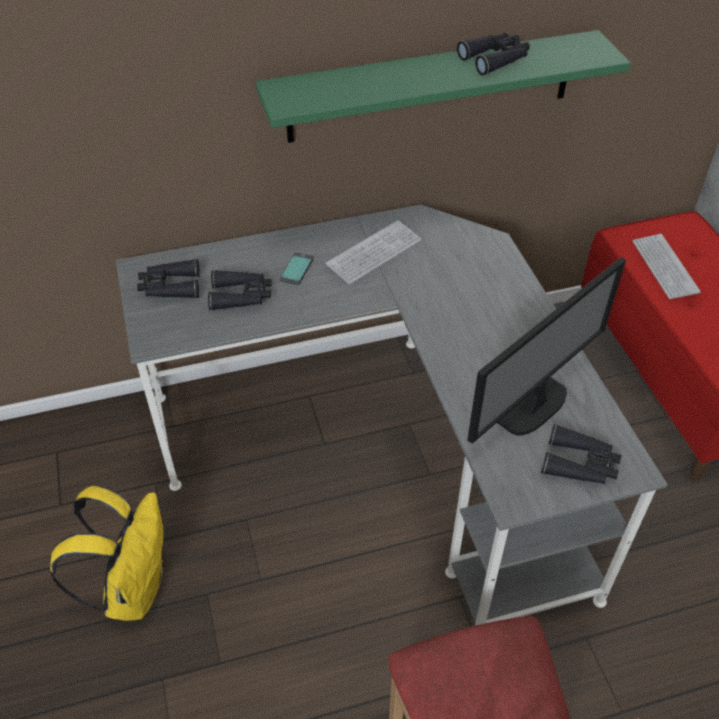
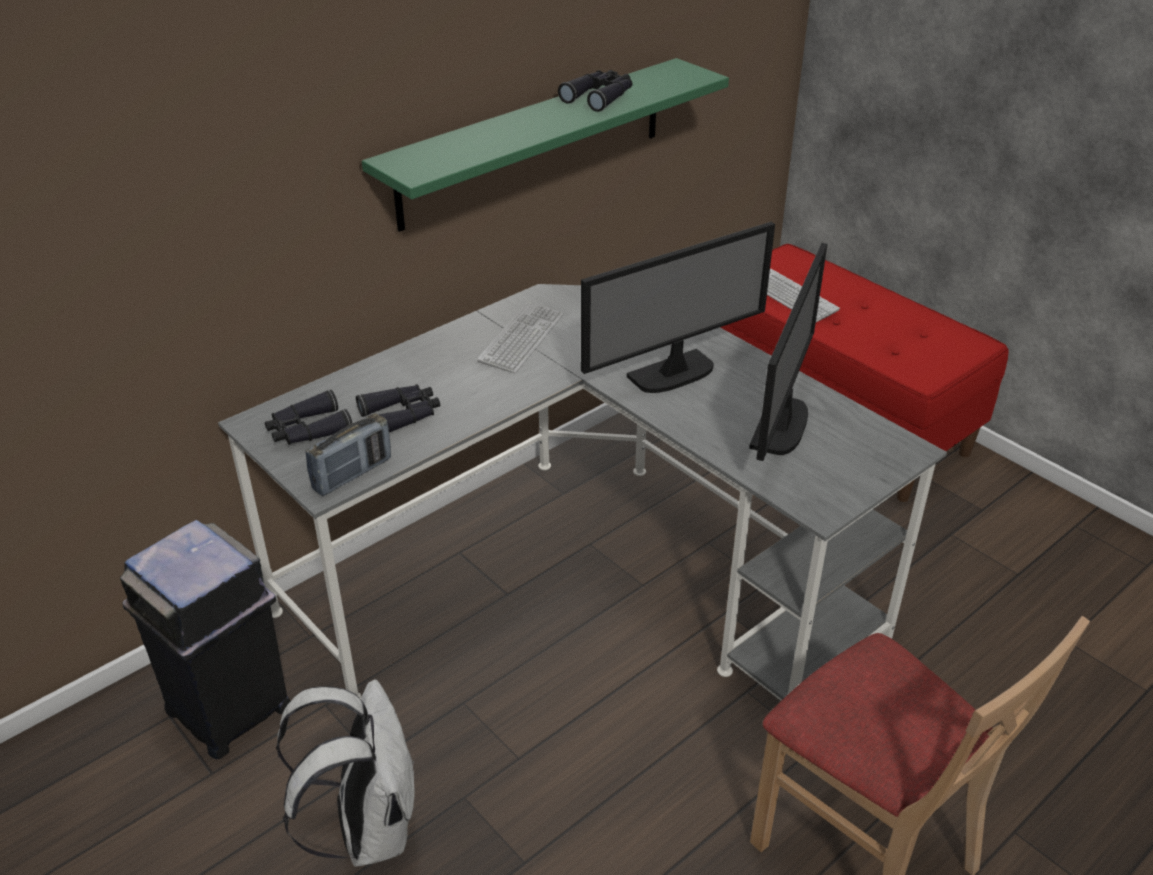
camera: 25 degrees left, 10 degrees down
yellow backpack [50,485,164,621] -> white backpack [276,679,414,867]
phone [280,252,314,285] -> none
black binoculars [541,424,622,484] -> none
none -> black trash can [120,520,290,759]
none -> radio [305,414,391,496]
none -> monitor [581,222,775,393]

